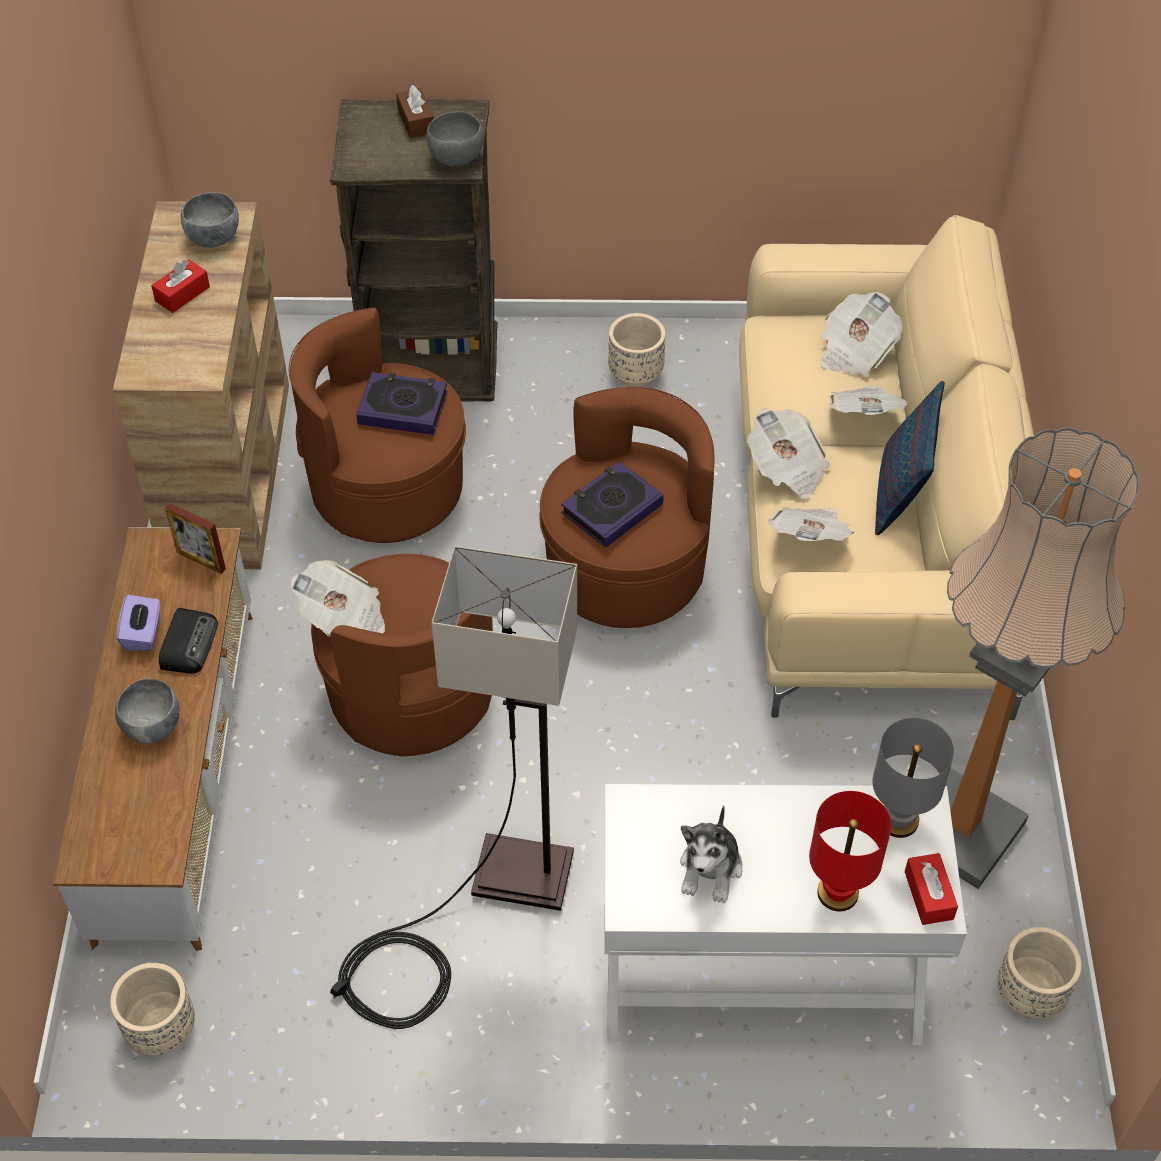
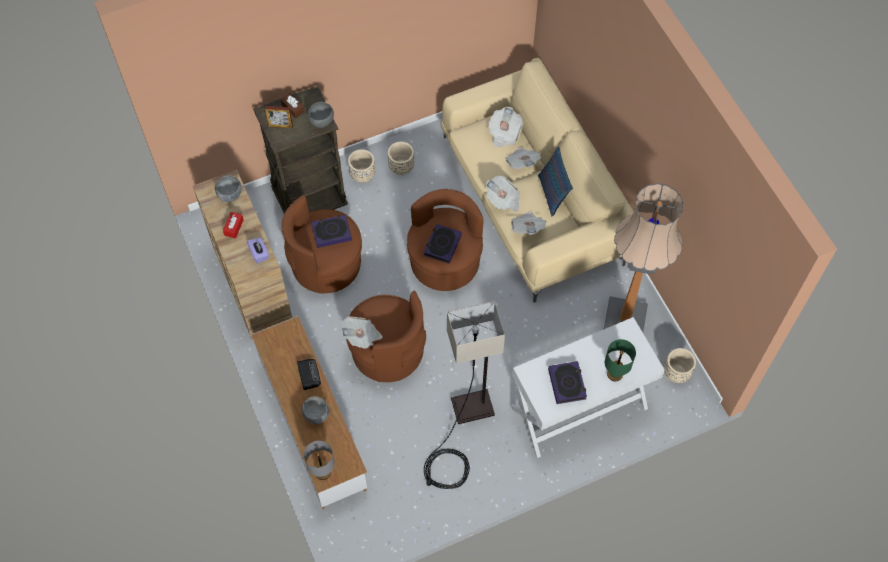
camera: 25 degrees left, 10 degrees up
beige planter [110,963,195,1055] -> beige planter moved to [348,149,375,183]
purple tissue box [117,594,160,651] -> purple tissue box moved to [247,238,269,263]
picture frame [165,503,226,574] -> picture frame moved to [265,106,293,128]
plush toy [680,805,743,903] -> book [548,361,587,404]
red table lamp [809,791,892,911] -> green table lamp [605,339,636,381]
grey table lamp [872,718,954,838] -> grey table lamp moved to [304,441,335,480]
red tissue box [905,853,958,925] -> none

